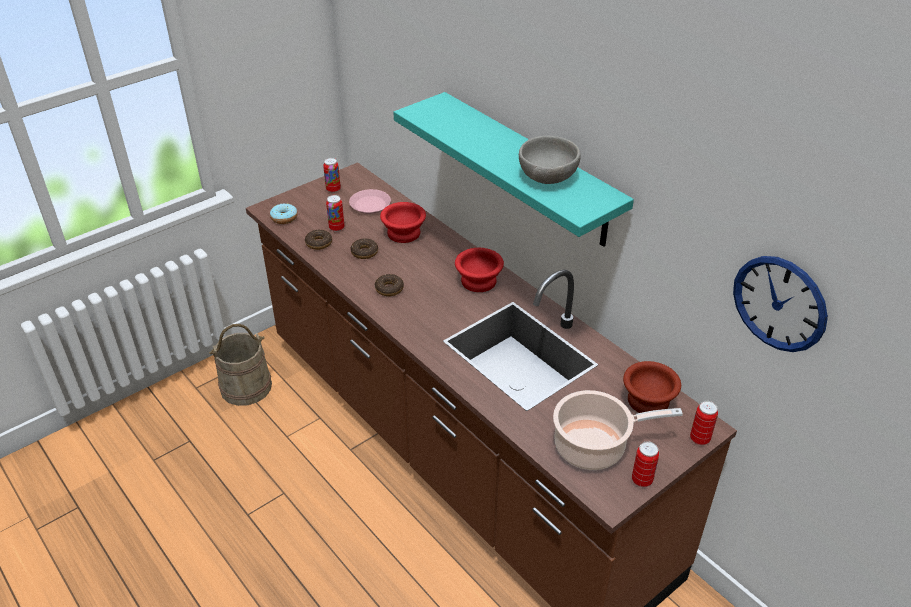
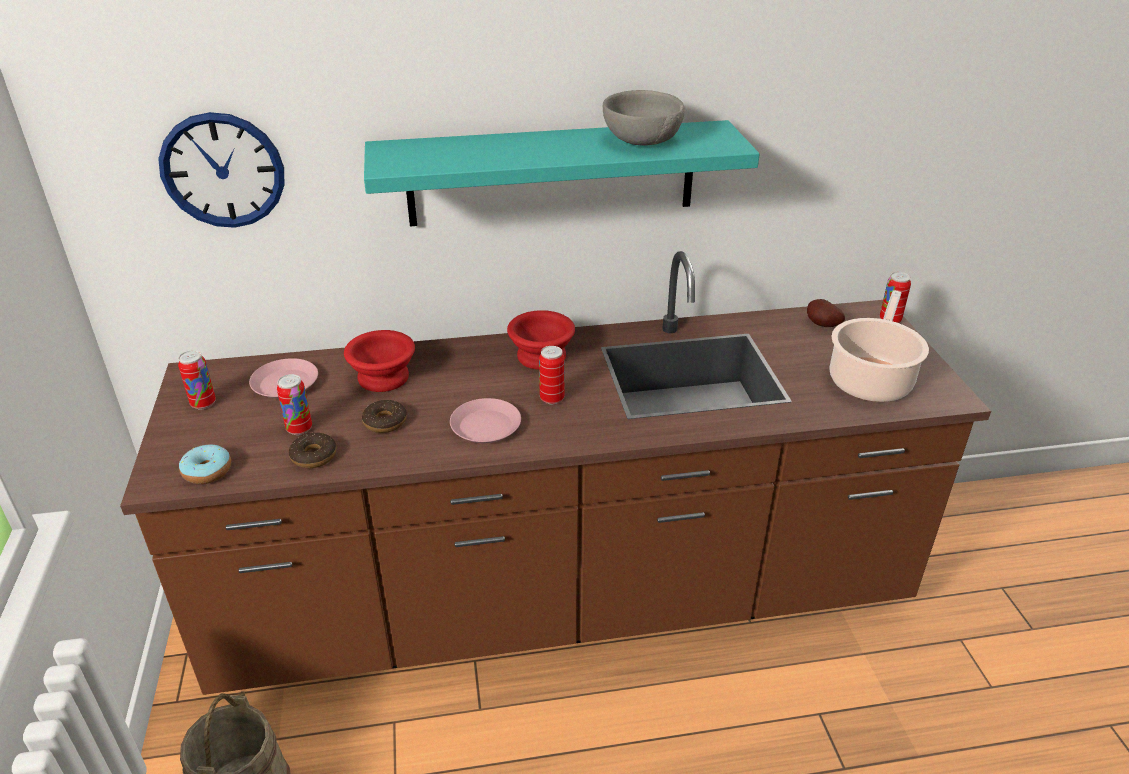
camera: 60 degrees left, 5 degrees down
donut [375,274,404,296] -> pink plate [450,398,521,443]
brown bowl [623,361,681,413] -> potato [807,299,845,327]
can [632,441,659,487] -> can moved to [539,346,565,404]
wall clock [733,256,828,352] -> wall clock moved to [158,112,284,228]

